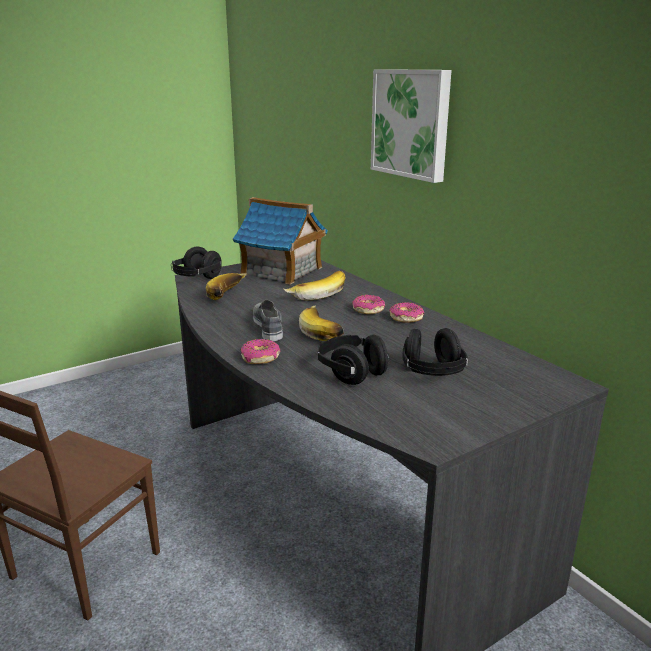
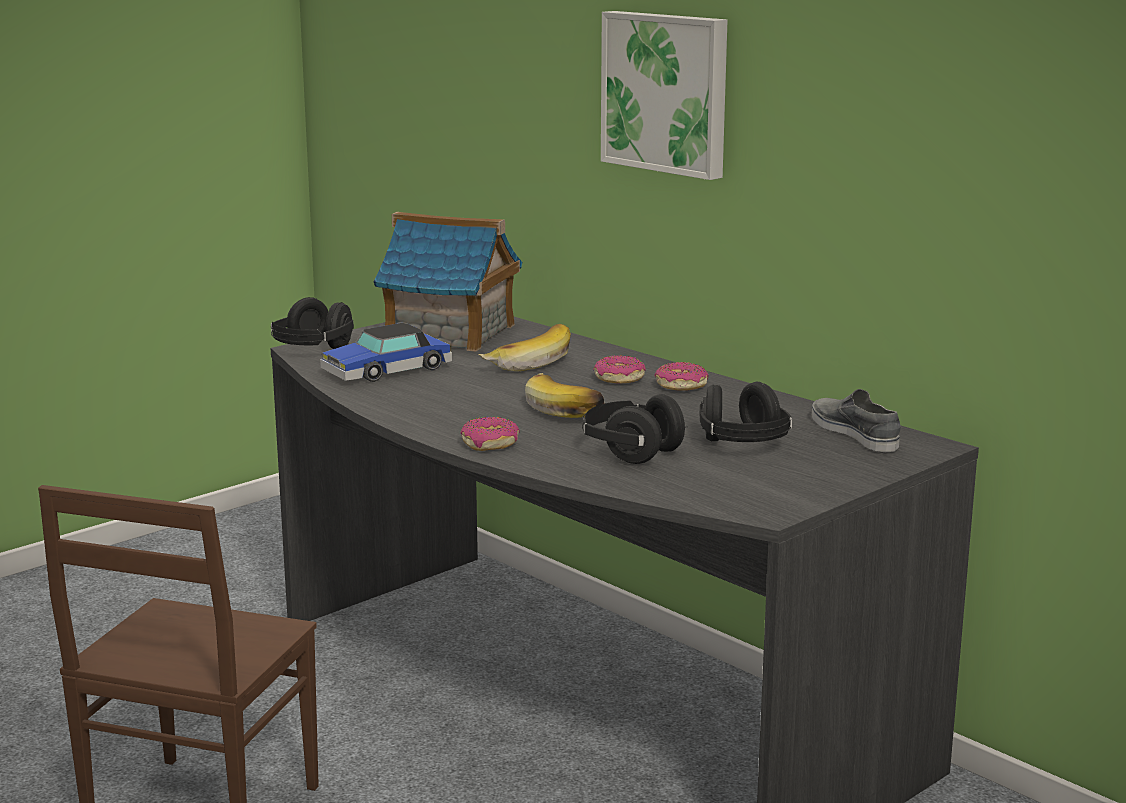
camera: 10 degrees left, 5 degrees down
banana [206,273,246,300] -> toy car [320,323,452,382]
grey shoe [253,300,283,341] -> grey shoe moved to [812,389,901,452]

